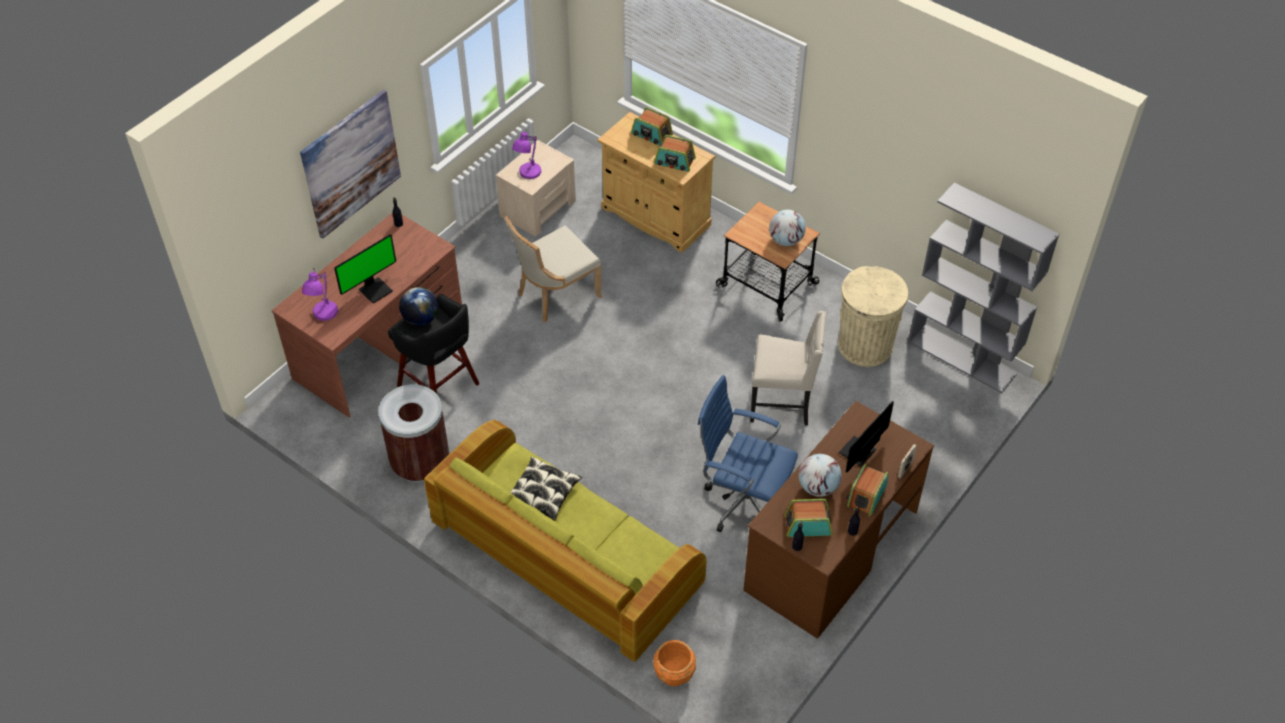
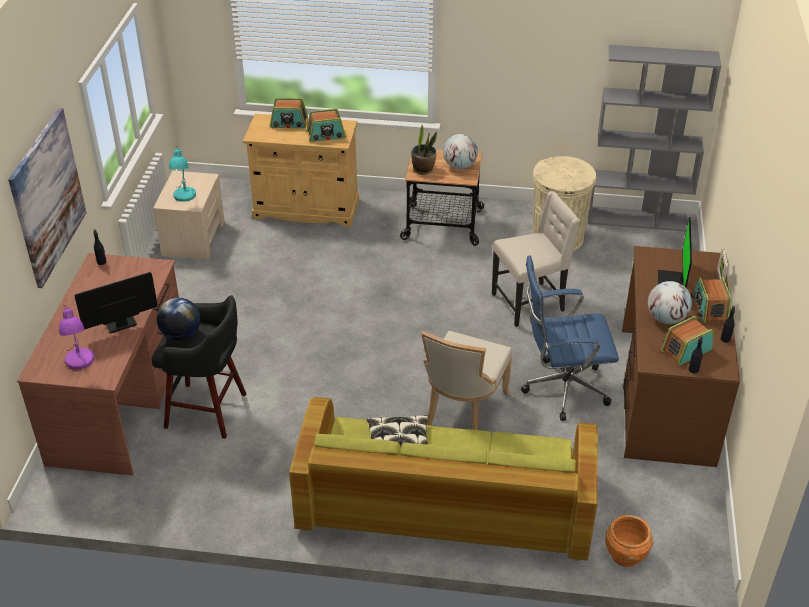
camera: 30 degrees left, 10 degrees down
monitor [334,234,396,303] -> monitor turned 135 degrees counterclockwise [75,272,158,333]
brown trash can [379,384,450,483] -> none
beige chair [504,216,603,322] -> beige chair moved to [421,331,512,430]
purple table lamp [512,130,541,179] -> turquoise table lamp [169,149,196,202]
none -> potted plant [412,125,437,175]

